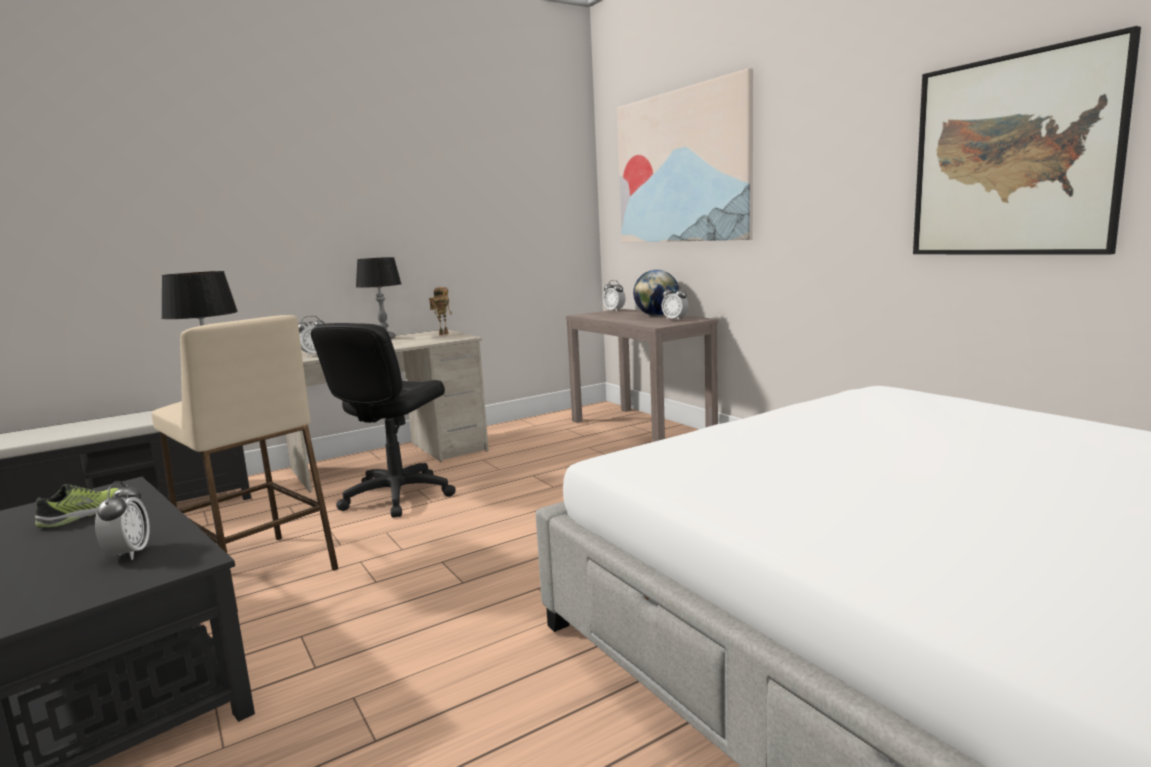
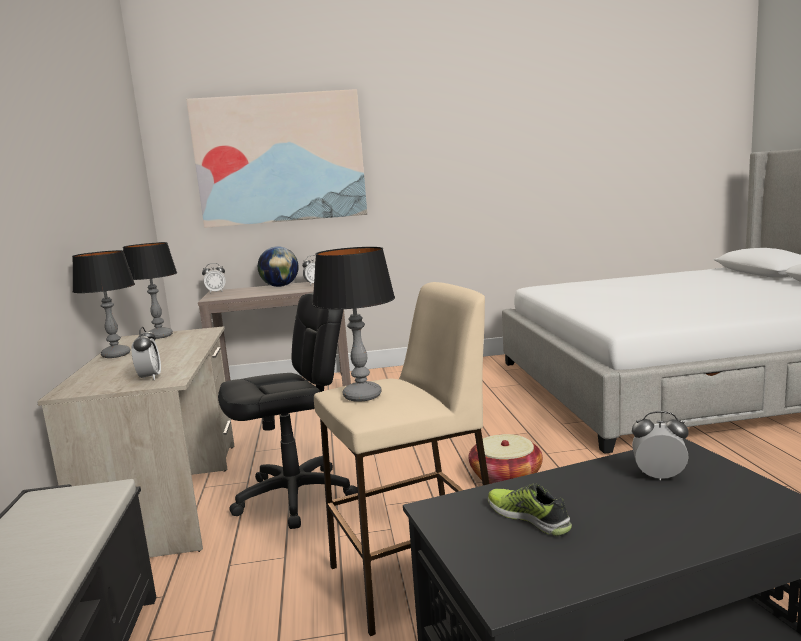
camera: 65 degrees left, 0 degrees up
black office chair [311,323,456,518] -> black office chair turned 75 degrees counterclockwise [218,292,358,529]
toy robot [429,287,452,335] -> table lamp [123,242,177,339]
picture [913,26,1141,254] -> none
none -> basket [469,434,543,484]

